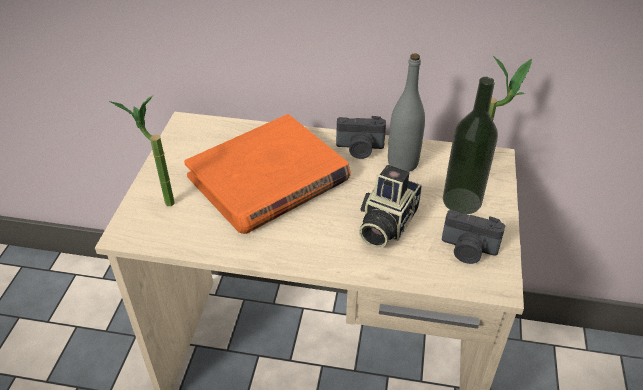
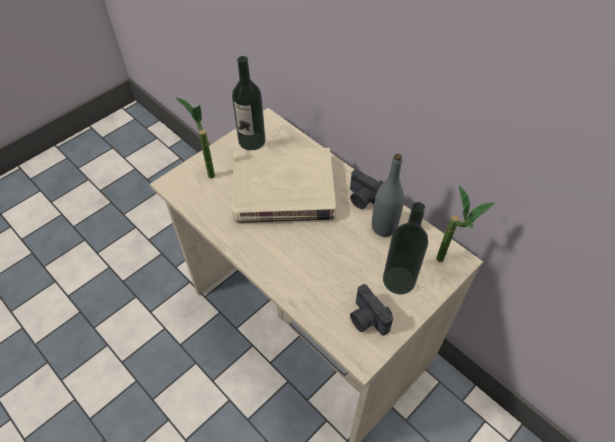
camera: 35 degrees right, 10 degrees up
orange book [184,114,351,234] -> beige book [232,148,336,223]
camera [359,165,422,248] -> none
none -> bottle [232,56,265,150]

